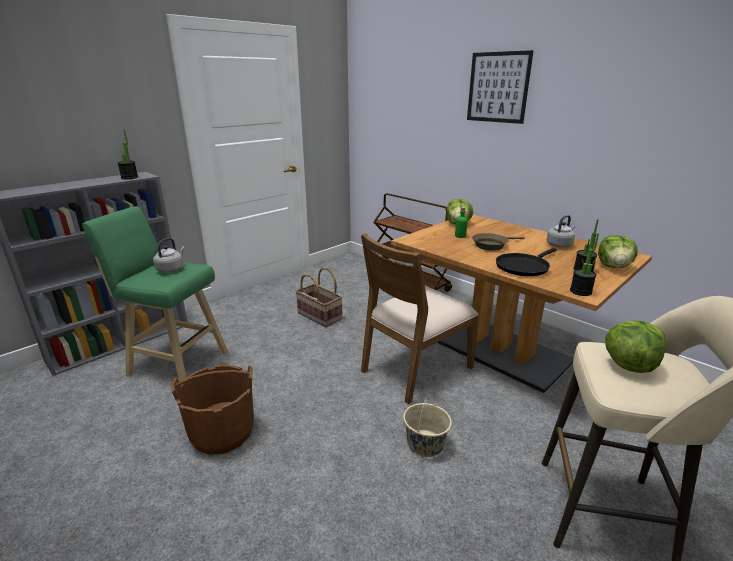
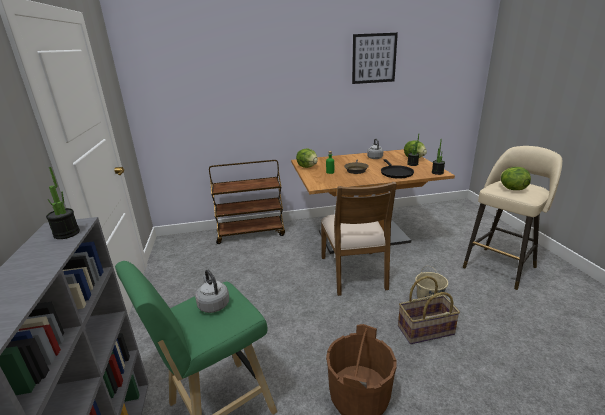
camera: 55 degrees left, 0 degrees up
basket [295,267,343,327] -> basket moved to [398,276,460,344]
picture [467,50,534,124] -> picture moved to [352,33,398,84]

